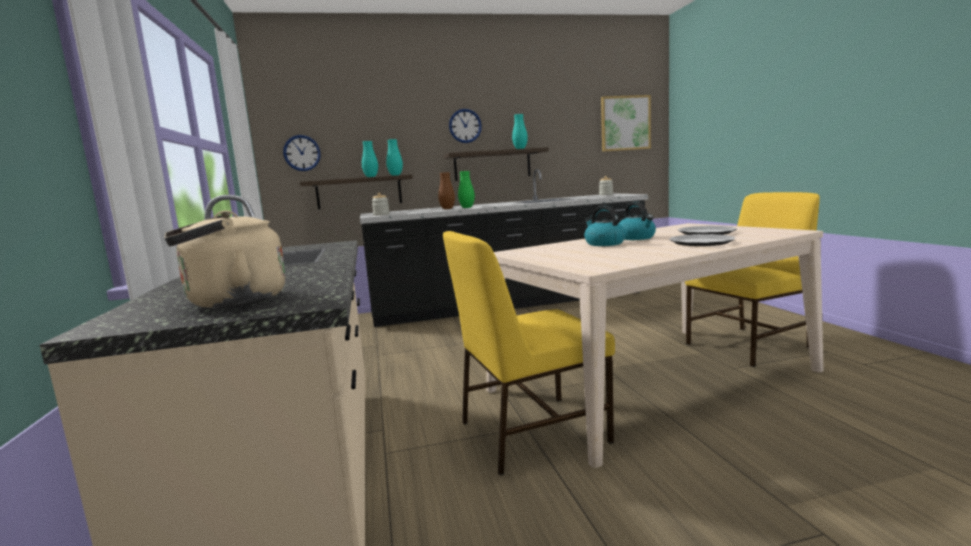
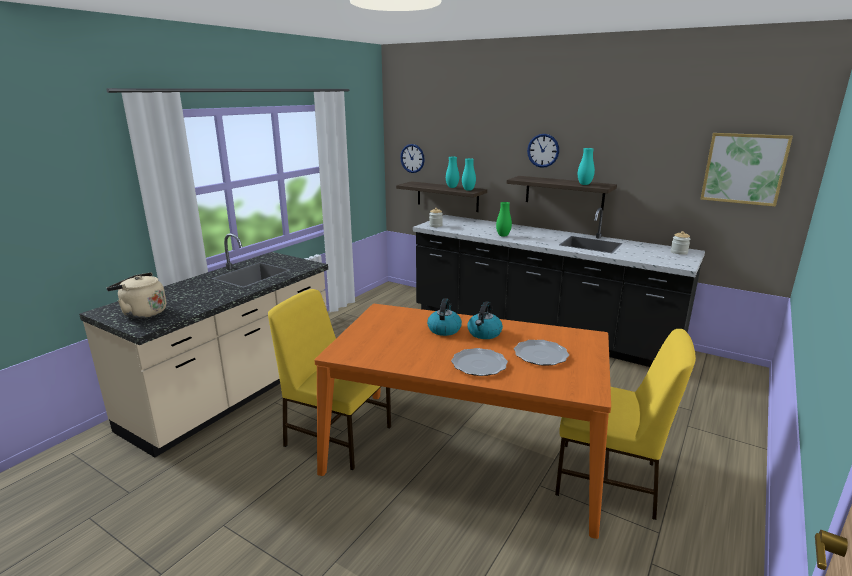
camera: 45 degrees right, 10 degrees up
brown vase [438,172,455,209] -> none
beige dining table [486,223,824,468] -> orange dining table [314,304,611,539]

